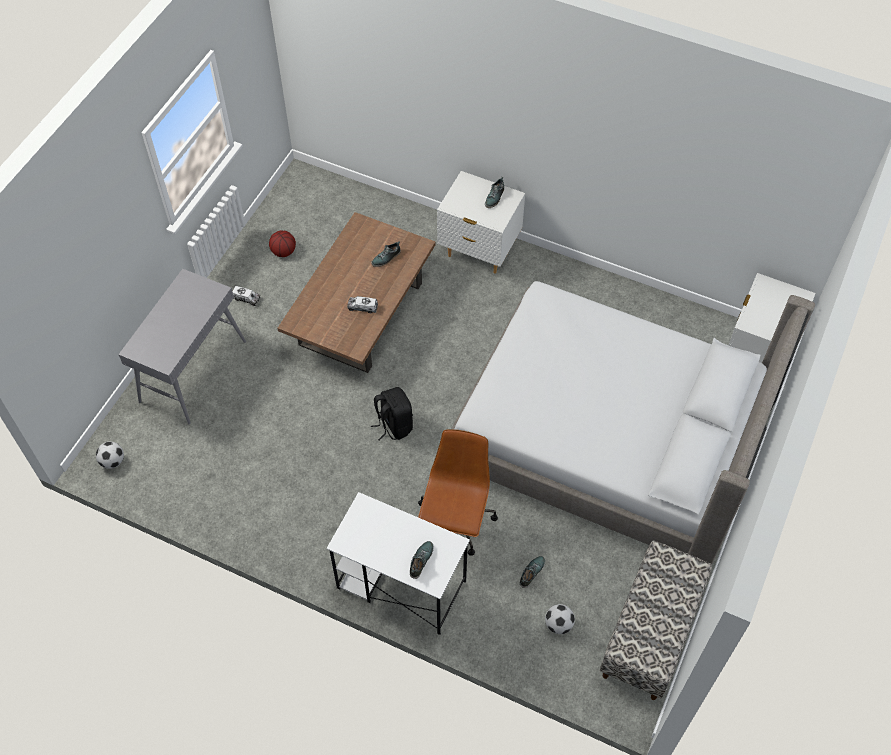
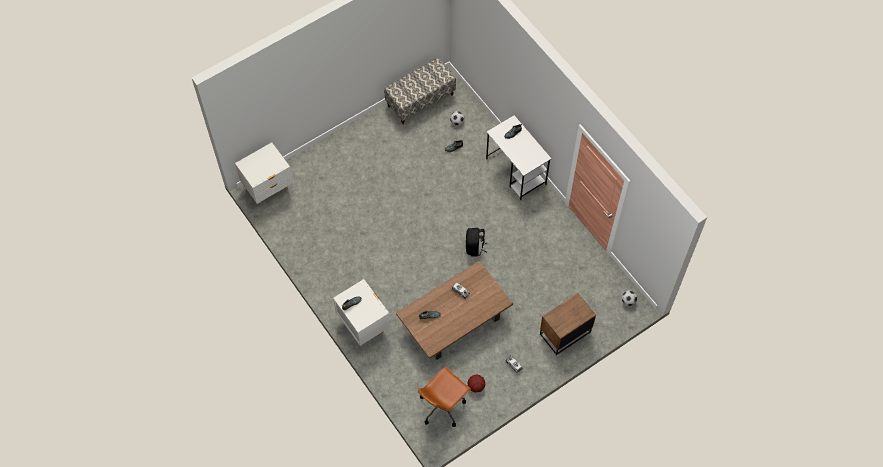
camera: 150 degrees left, 5 degrees up
grey console table [118,269,246,424] -> brown nightstand [540,293,596,355]
brown office chair [418,429,498,556] -> brown office chair moved to [418,367,471,427]
bed [451,281,815,565] -> none

